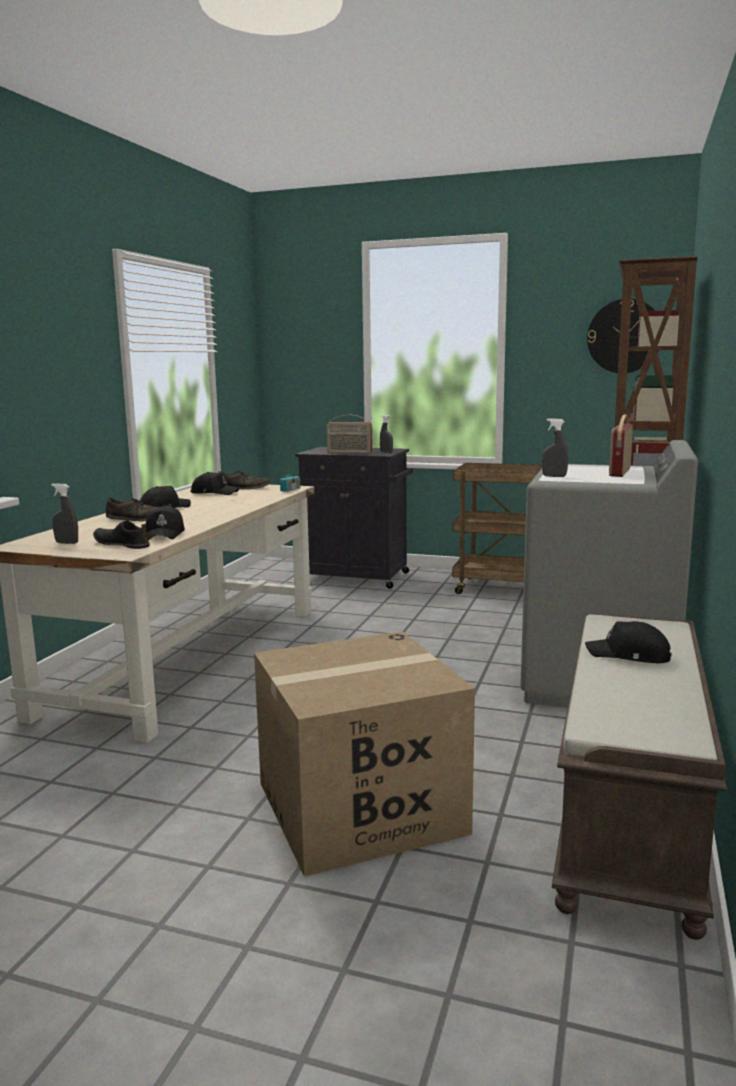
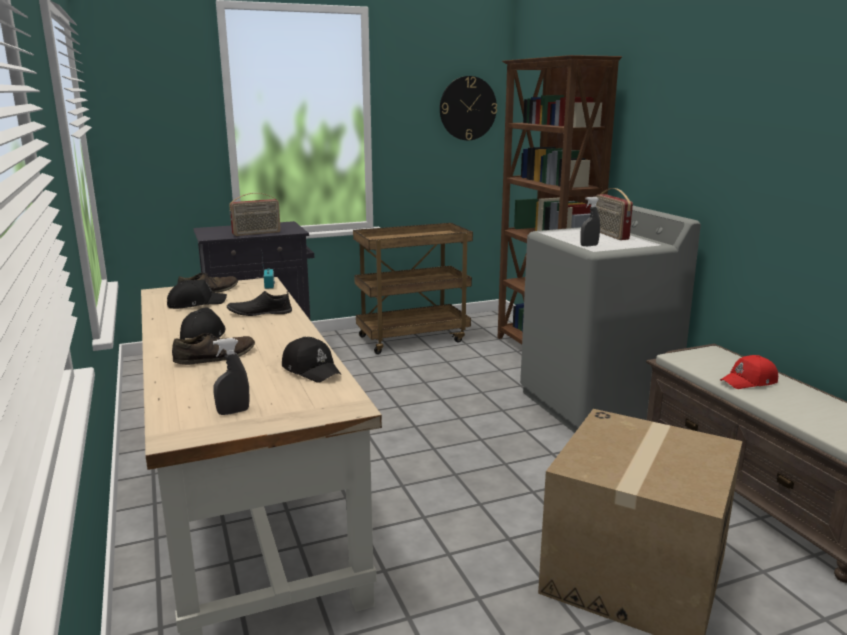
camera: 40 degrees left, 5 degrees up
black shoe [93,520,150,549] -> black shoe moved to [227,291,292,316]
grey spray bottle [380,415,393,453] -> none
black cap [585,621,671,663] -> red cap [720,355,778,389]

